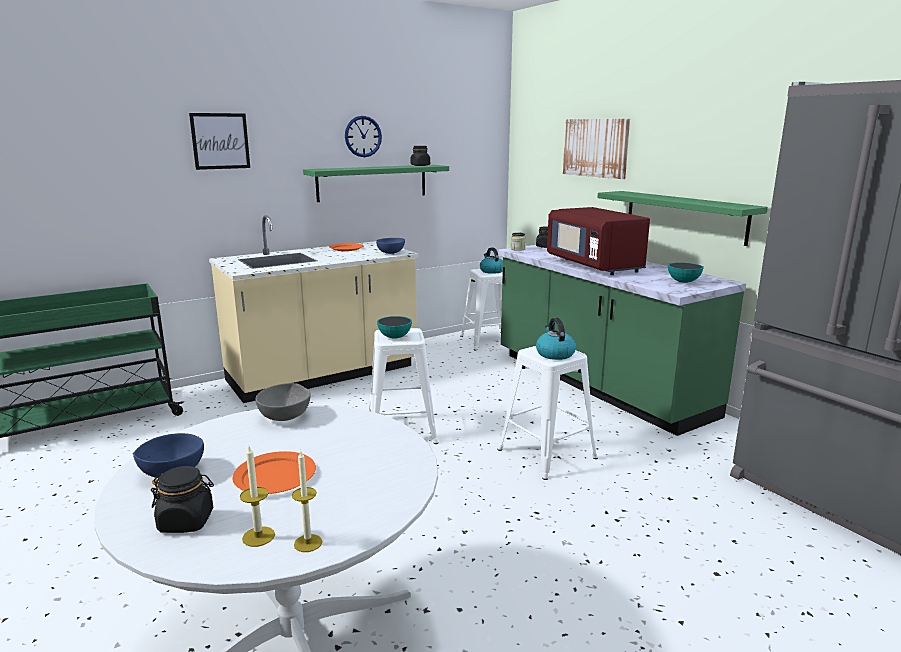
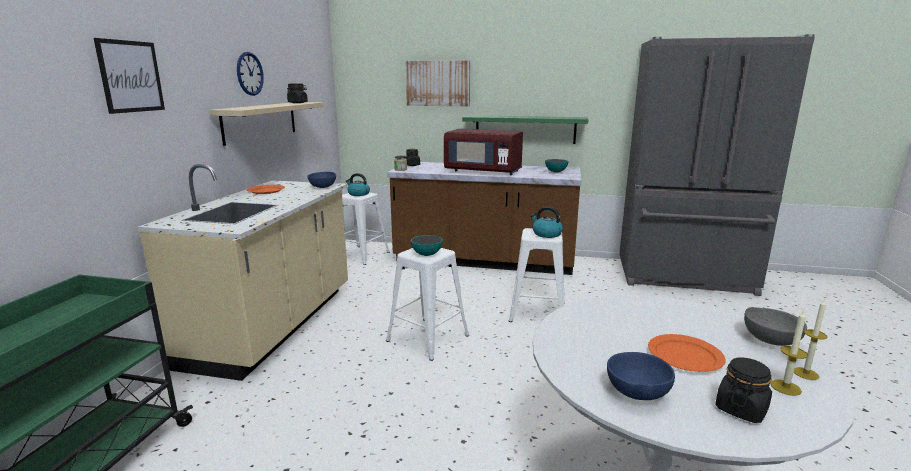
camera: 45 degrees left, 0 degrees up
grey bowl [256,383,311,421] -> grey bowl moved to [744,307,807,346]
green shelf [303,165,449,202] -> beige shelf [209,102,323,146]
green counter [498,245,746,436] -> brown counter [387,162,582,275]

